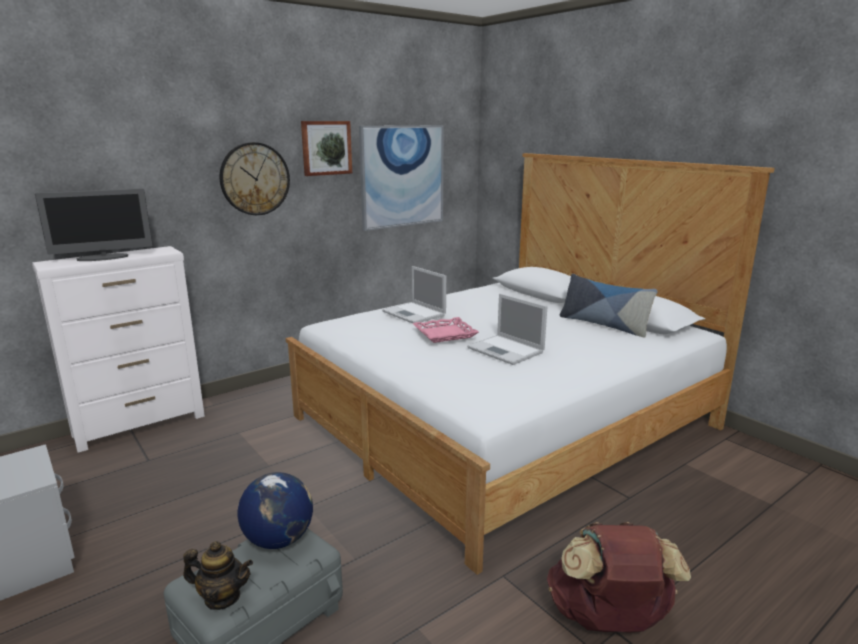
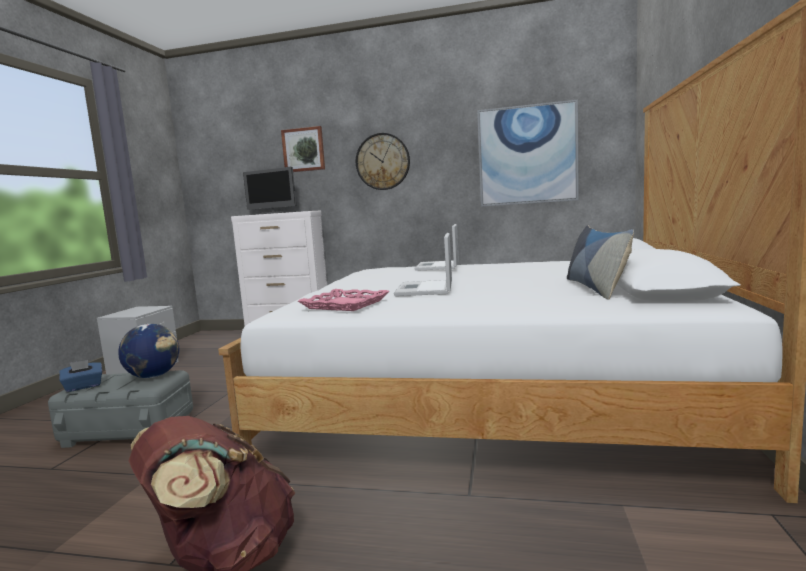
camera: 50 degrees right, 10 degrees down
teapot [183,541,253,610] -> blue tissue box [60,360,102,392]
picture [301,121,352,176] -> picture moved to [281,126,325,172]
pink tray [413,317,479,343] -> pink tray moved to [298,289,389,311]

